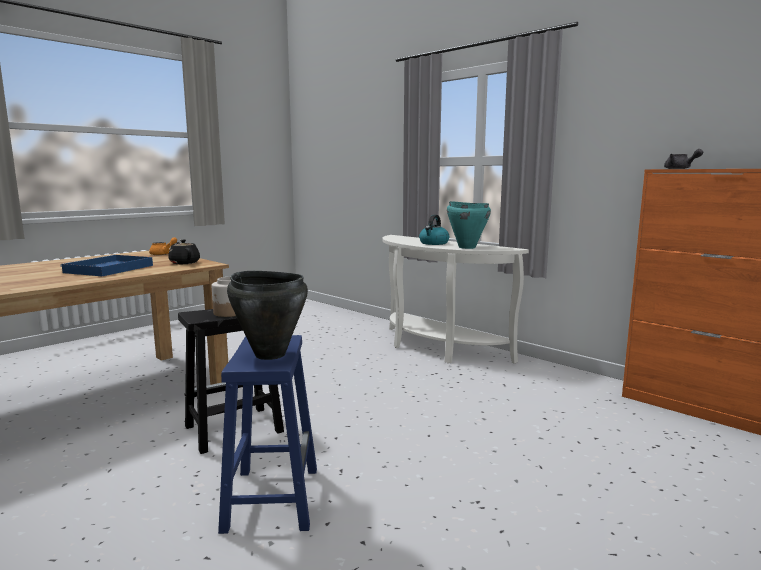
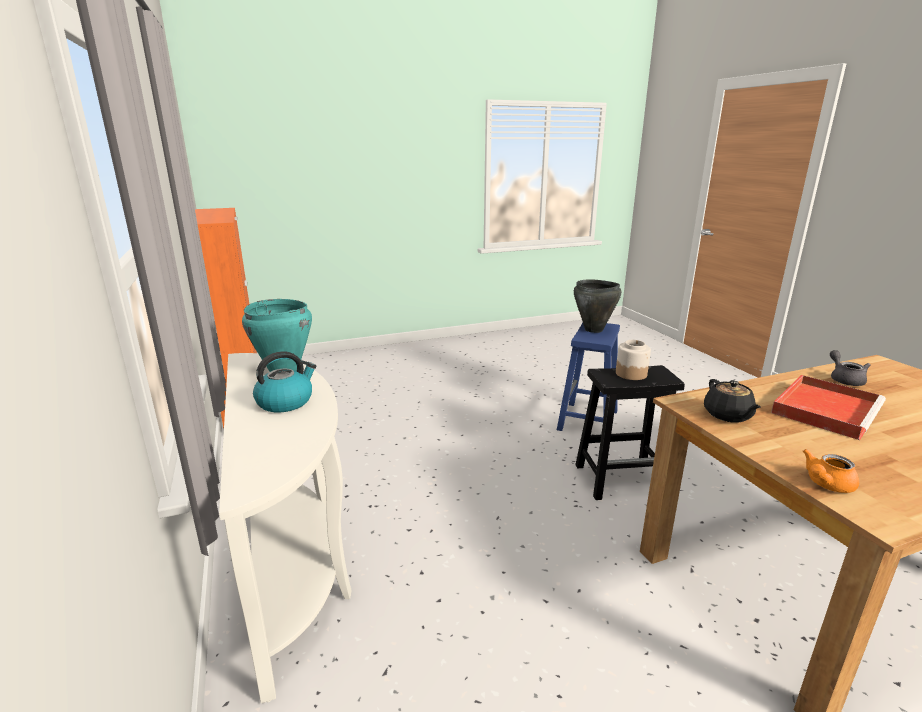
camera: 155 degrees left, 10 degrees up
blue tray [60,255,153,277] -> red tray [771,375,886,440]
grey teapot [664,149,703,169] -> grey teapot moved to [830,350,871,386]

